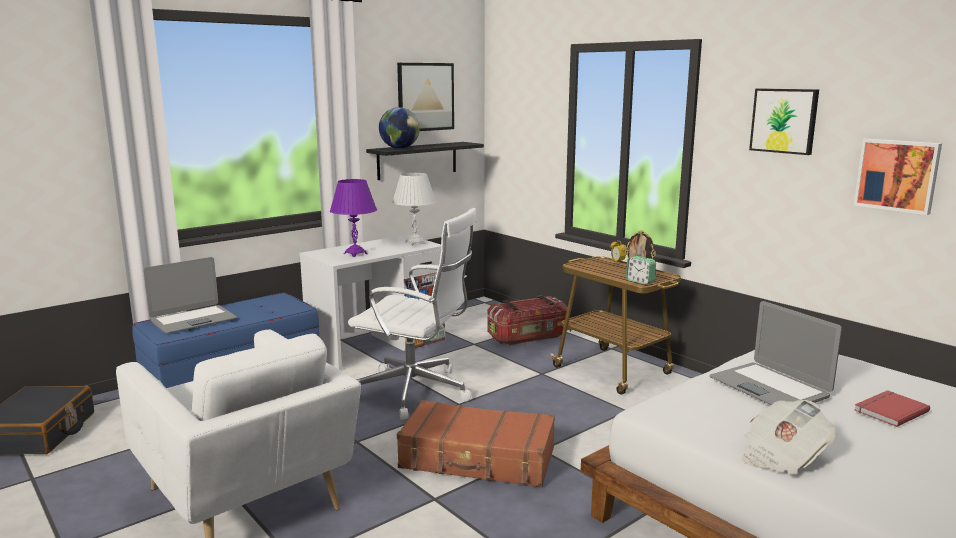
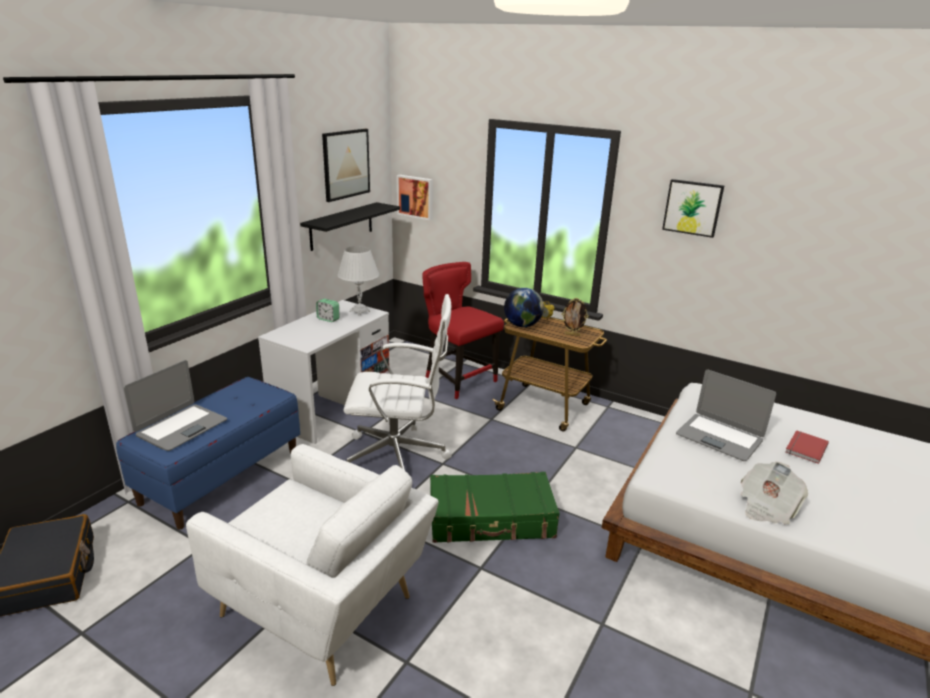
camera: 20 degrees left, 10 degrees up
purple table lamp [330,179,377,257] -> none
globe [379,107,420,149] -> globe moved to [504,288,544,327]
brown suitcase [397,400,555,488] -> green suitcase [430,472,560,543]
storage box [487,296,568,345] -> red chair [423,262,504,399]
alarm clock [626,256,656,285] -> alarm clock moved to [316,299,339,322]
picture [854,139,942,215] -> picture moved to [397,175,433,220]

